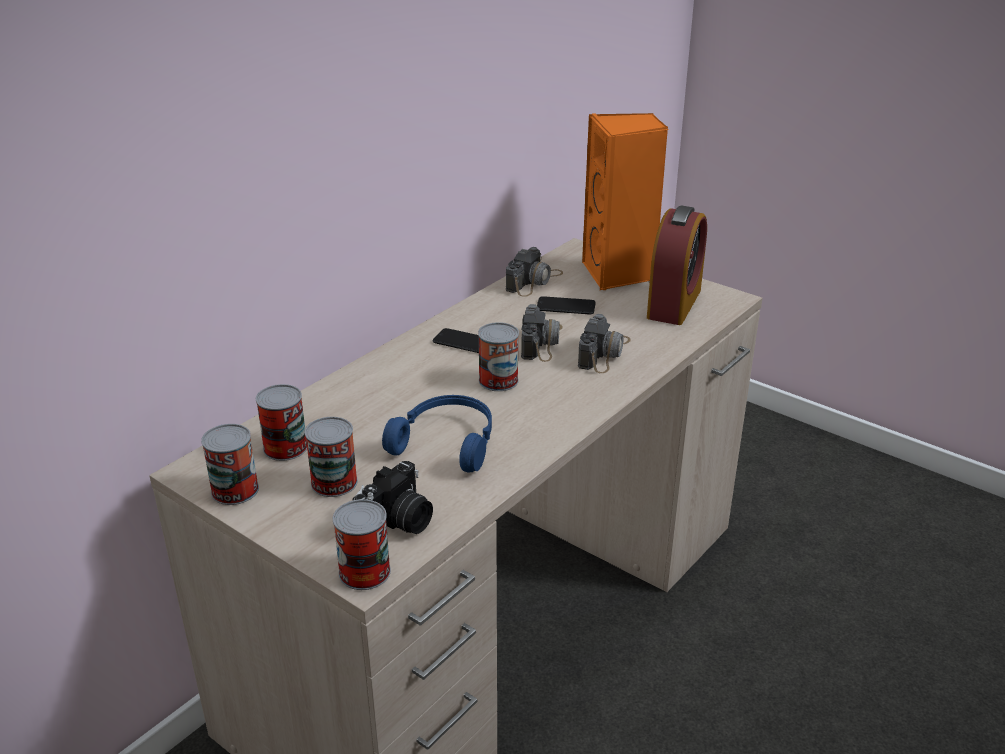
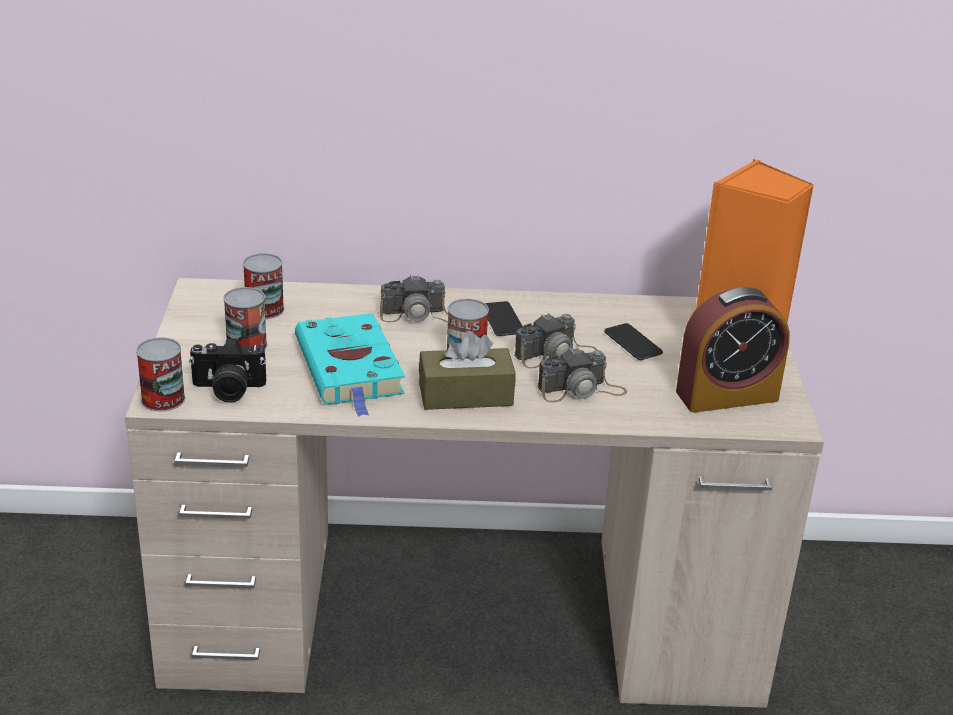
camera: 50 degrees right, 0 degrees up
can [201,424,259,505] -> none
blue headphones [382,395,492,472] -> turquoise book [295,313,405,417]
camera [506,247,563,297] -> camera moved to [380,275,448,322]
none -> brown tissue box [419,331,516,410]

